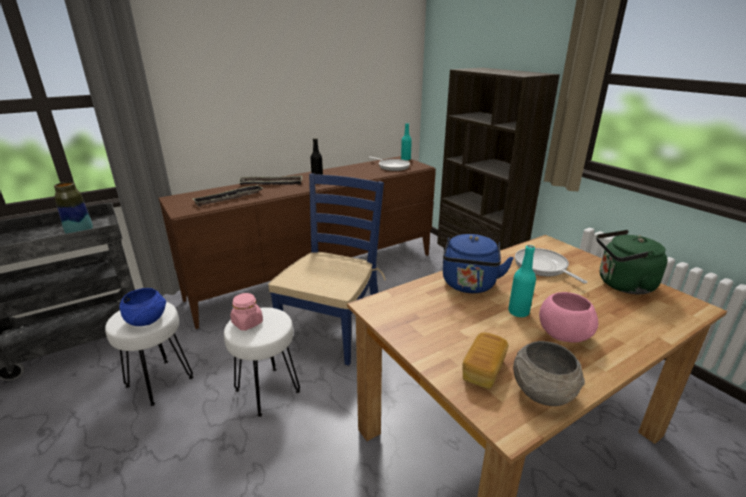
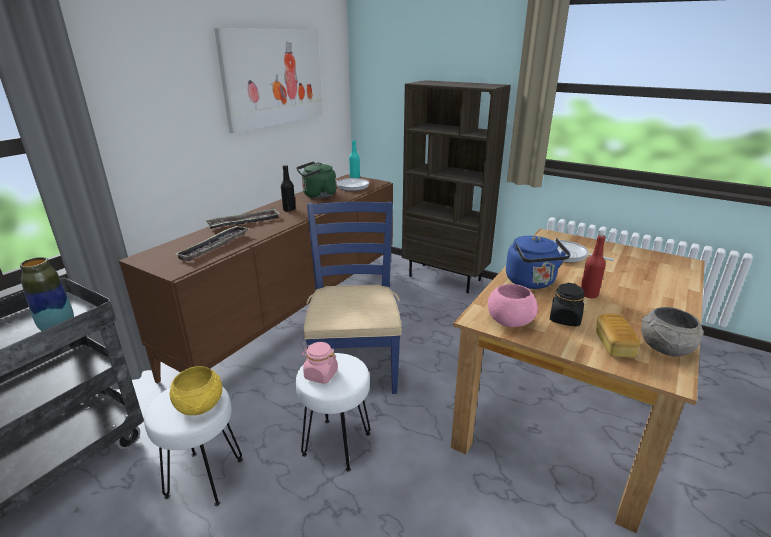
camera: 25 degrees left, 0 degrees up
blue bowl [119,288,166,326] -> yellow bowl [169,366,222,415]
turquoise bottle [508,245,536,317] -> red bottle [581,235,606,299]
pink bowl [539,292,598,343] -> pink bowl moved to [488,284,538,327]
green kettle [596,230,668,294] -> green kettle moved to [296,161,336,198]
none -> picture [214,28,323,133]
none -> black jar [550,283,585,327]

